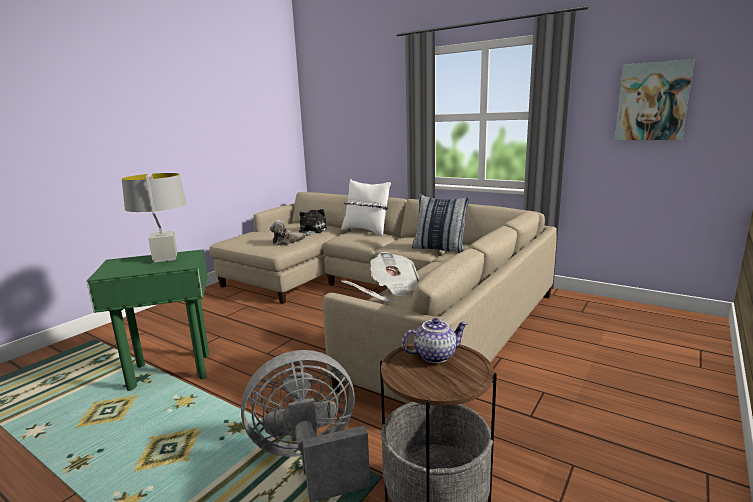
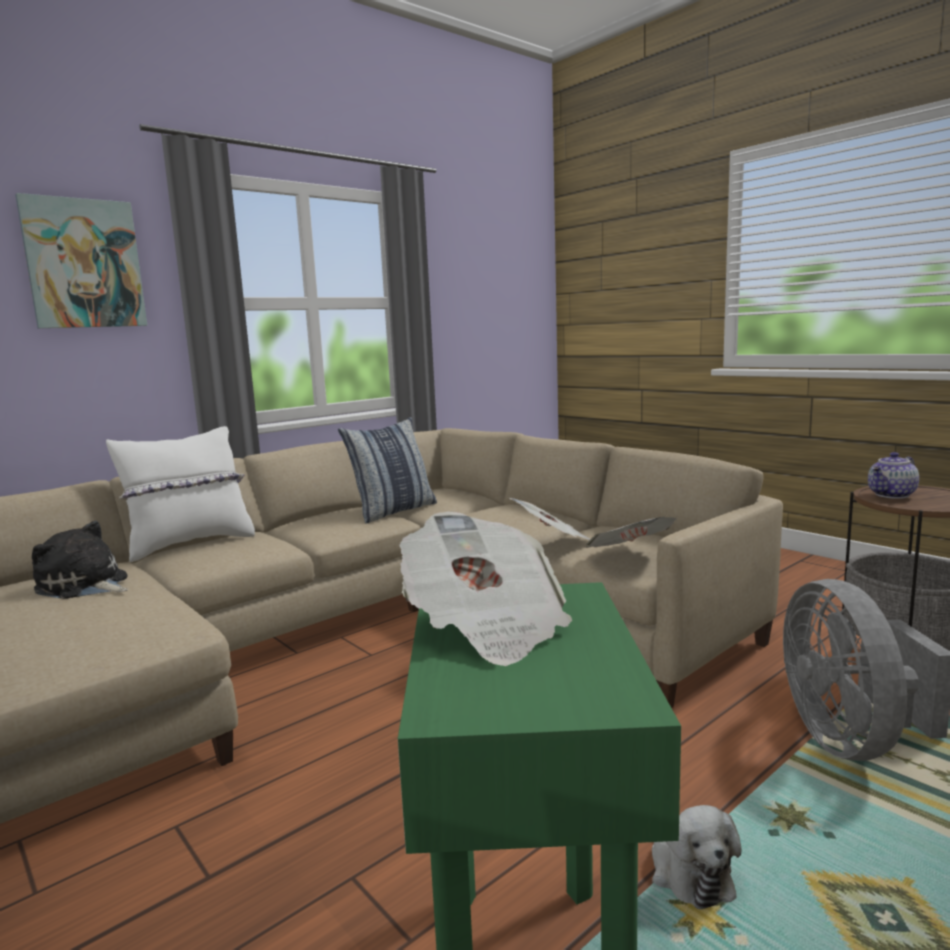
camera: 75 degrees left, 5 degrees down
grey table lamp [122,173,187,262] -> newspaper [400,512,572,666]
plush toy [270,220,306,246] -> plush toy moved to [652,805,742,909]
teapot [402,318,468,363] -> teapot turned 120 degrees counterclockwise [868,452,919,499]
picture [615,59,694,140] -> picture moved to [15,193,147,328]

